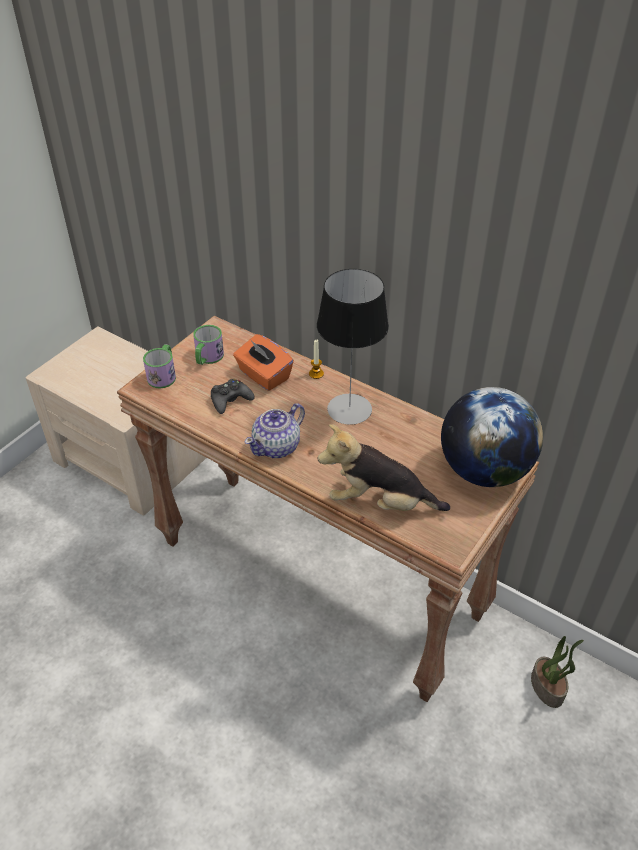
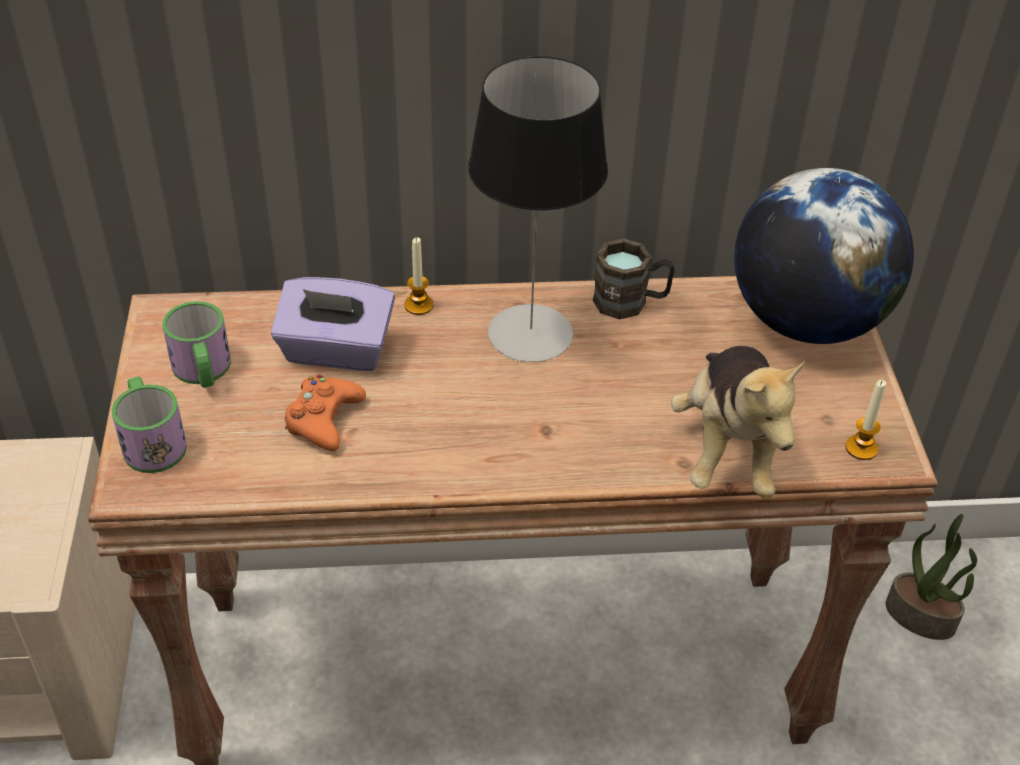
camera: 40 degrees left, 0 degrees up
black game controller [211,379,254,414] -> orange game controller [285,375,366,451]
orange tissue box [233,334,294,391] -> purple tissue box [271,277,395,371]
teapot [245,403,305,458] -> none
plush toy [318,424,450,511] -> plush toy turned 60 degrees counterclockwise [671,346,805,498]
none -> brown mug [593,239,675,319]
none -> candle [845,380,886,460]

